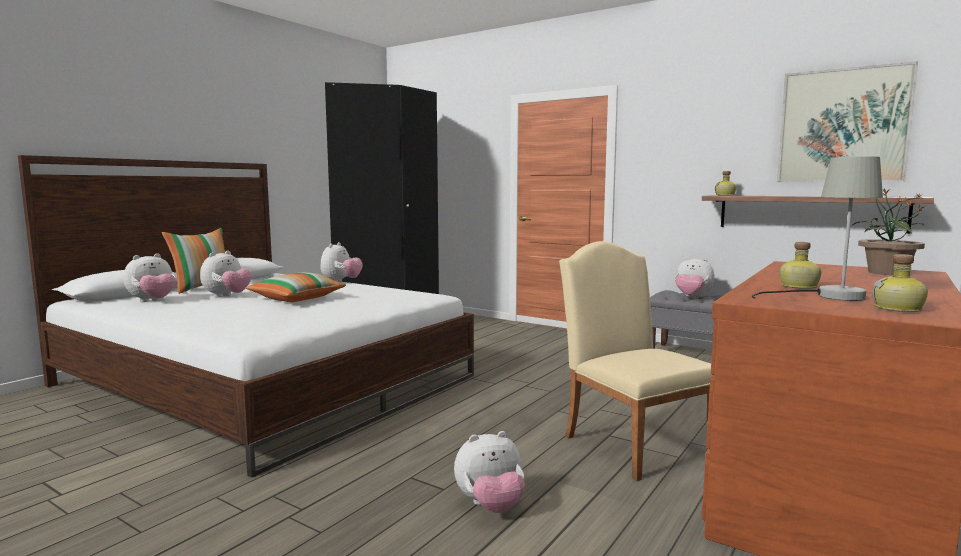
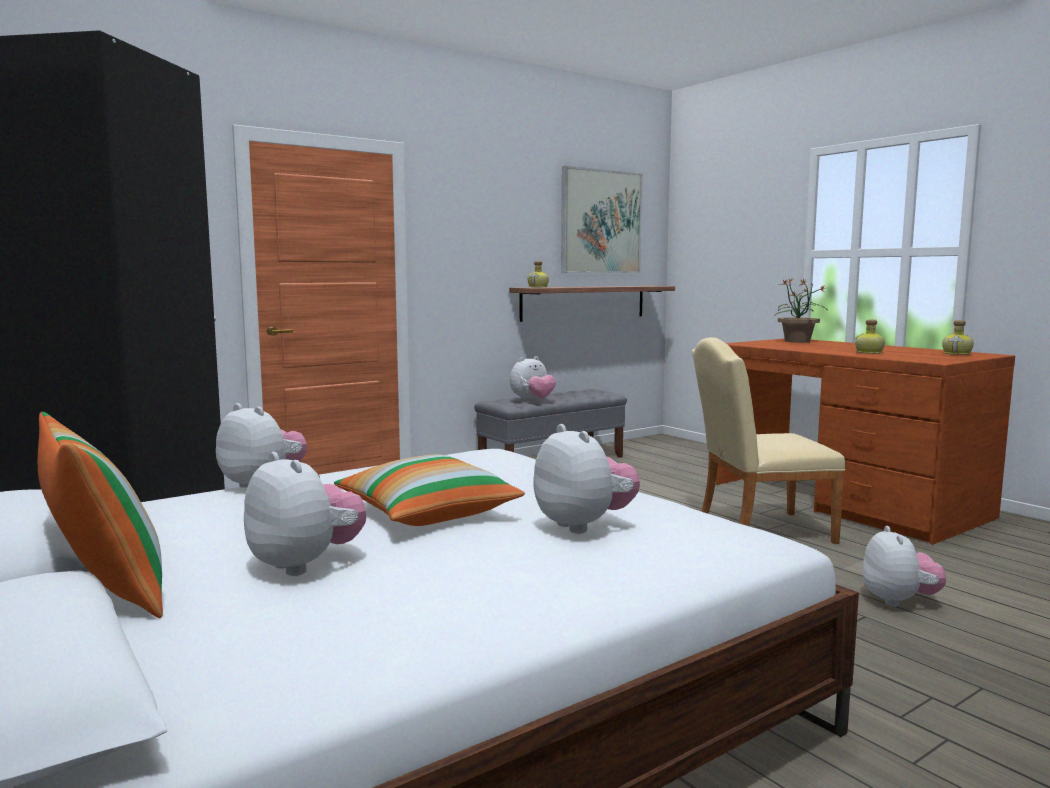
camera: 70 degrees left, 0 degrees up
plush toy [123,253,176,302] -> plush toy moved to [533,424,640,534]
grey table lamp [752,156,883,301] -> none

